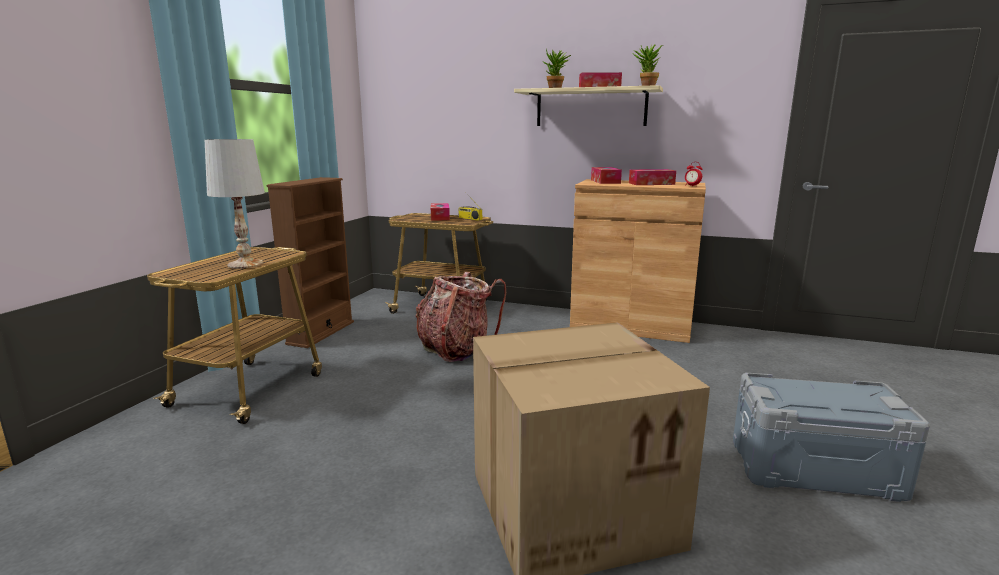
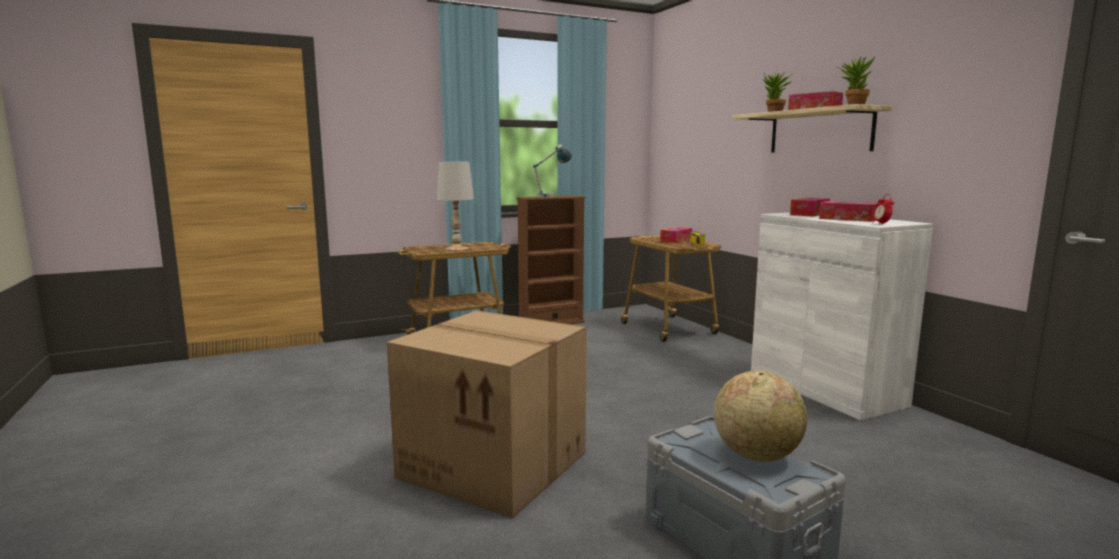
camera: 45 degrees right, 5 degrees down
backpack [415,272,506,362] -> none
brown cabinet [570,179,706,343] -> white cabinet [751,213,933,421]
none -> table lamp [533,144,572,197]
none -> globe [714,370,807,462]

